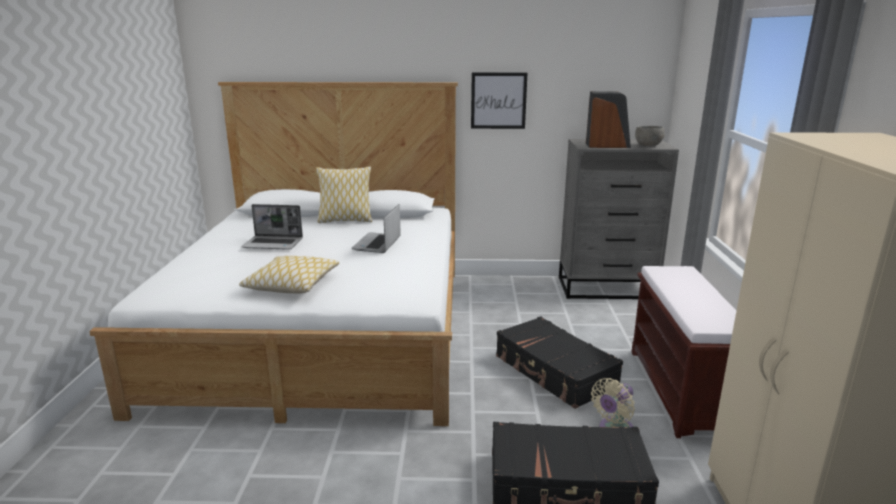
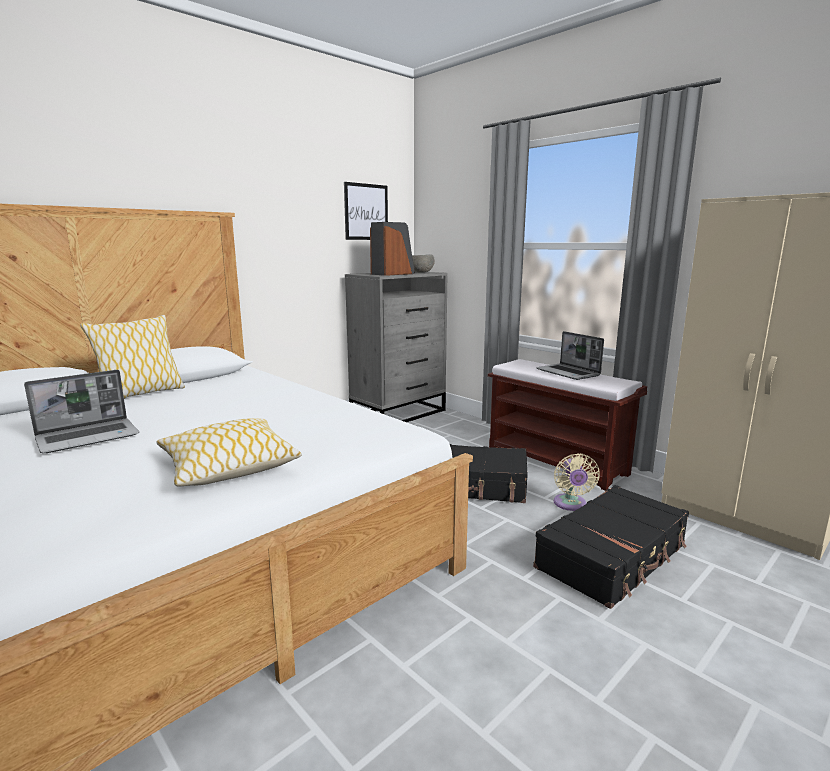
camera: 45 degrees left, 5 degrees down
laptop [352,204,401,253] -> laptop moved to [536,331,604,380]
picture [471,72,527,129] -> picture moved to [344,182,388,240]

